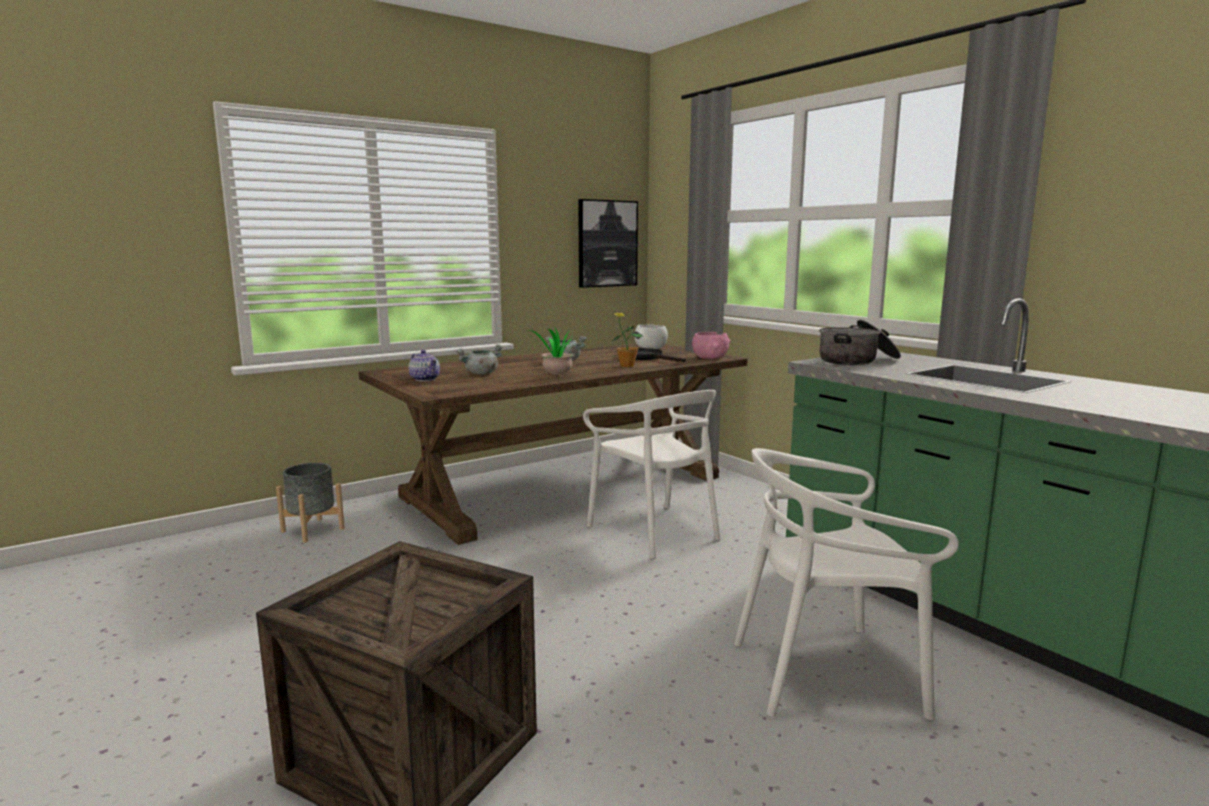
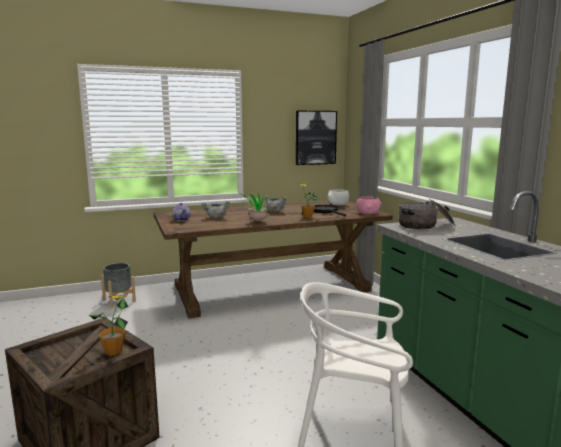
camera: 15 degrees right, 0 degrees up
white chair [583,390,721,559] -> none
none -> potted plant [89,295,128,356]

